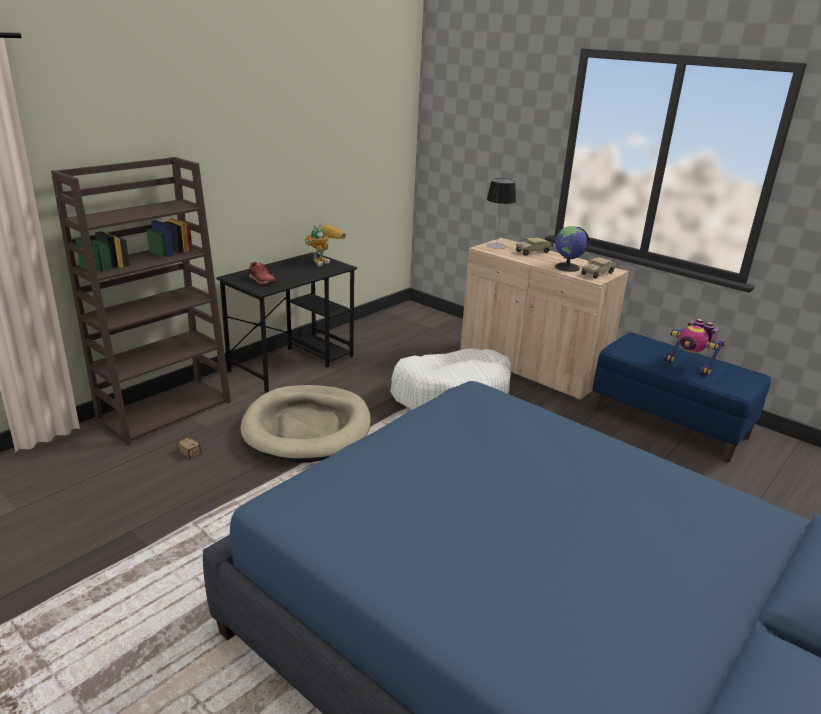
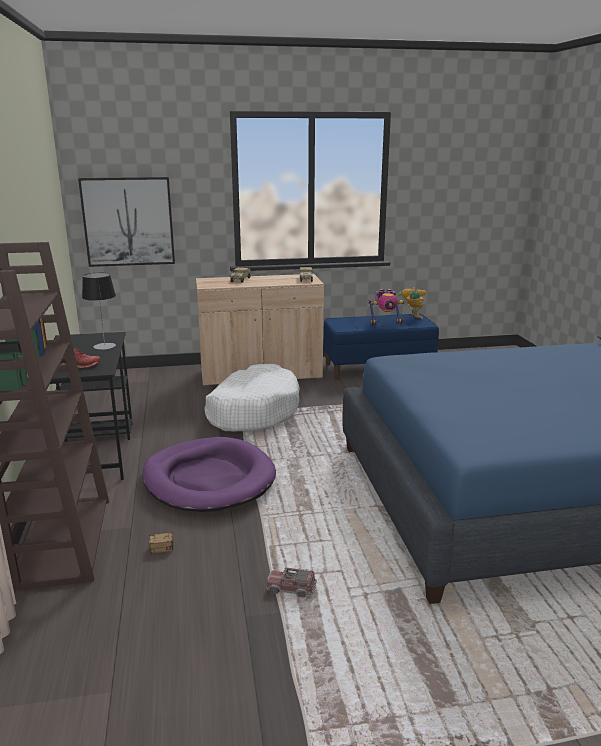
camera: 50 degrees left, 5 degrees down
beige dog bed [240,385,371,463] -> purple dog bed [142,437,276,512]
toy robot [305,223,346,266] -> toy robot moved to [398,287,426,319]
table lamp [487,178,516,249] -> table lamp moved to [82,272,116,350]
globe [555,226,589,272] -> none
none -> picture [78,177,175,267]
none -> toy truck [266,567,317,597]

